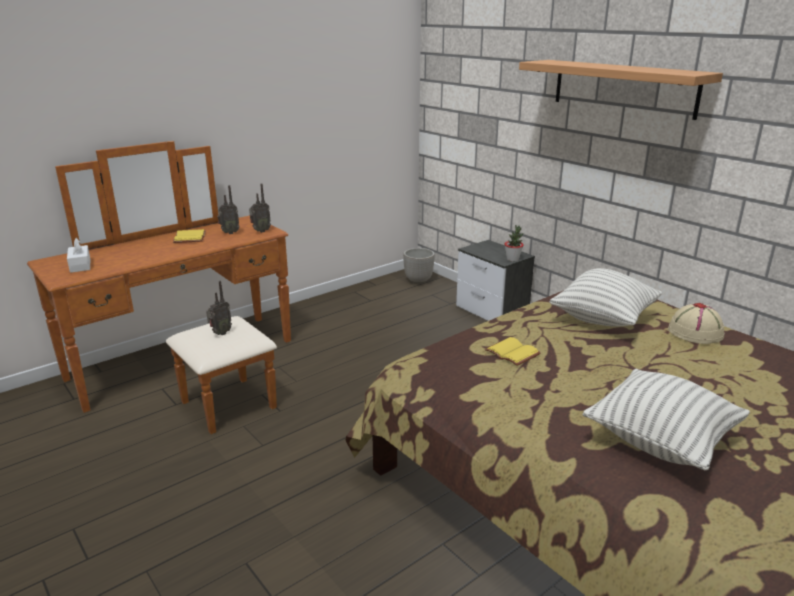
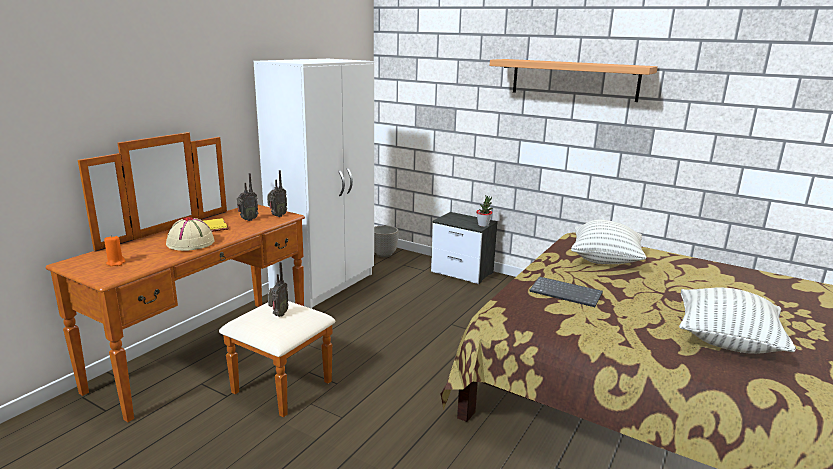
camera: 20 degrees left, 5 degrees down
white tissue box [67,238,90,273] -> orange candle [104,235,125,266]
yellow book [485,337,541,366] -> keyboard [529,277,603,307]
beige hat [668,303,724,344] -> beige hat moved to [166,217,214,251]
none -> white wardrobe [254,59,374,309]

